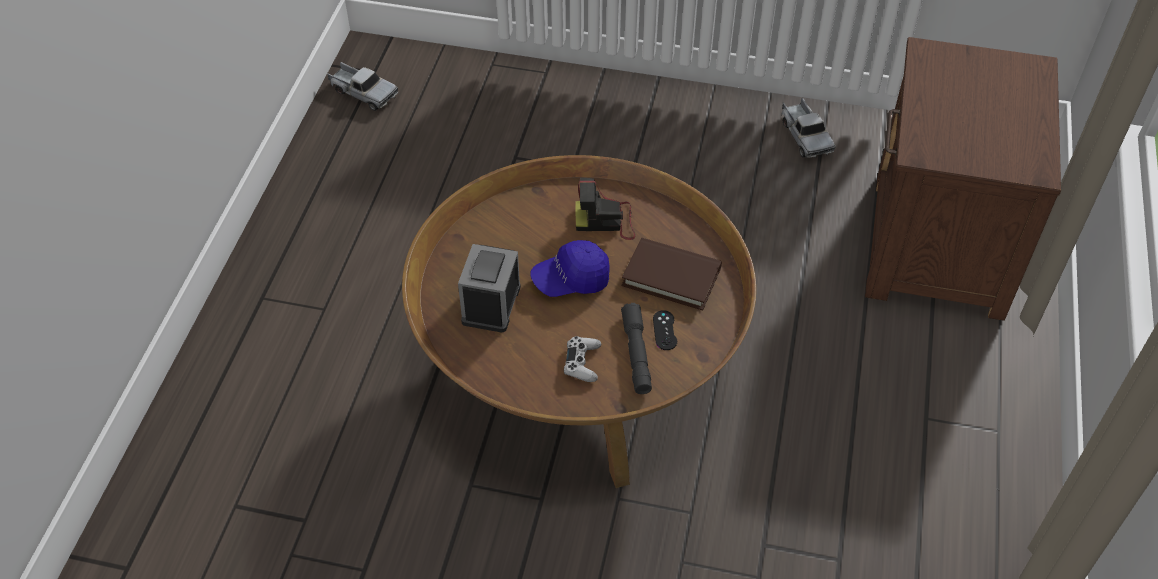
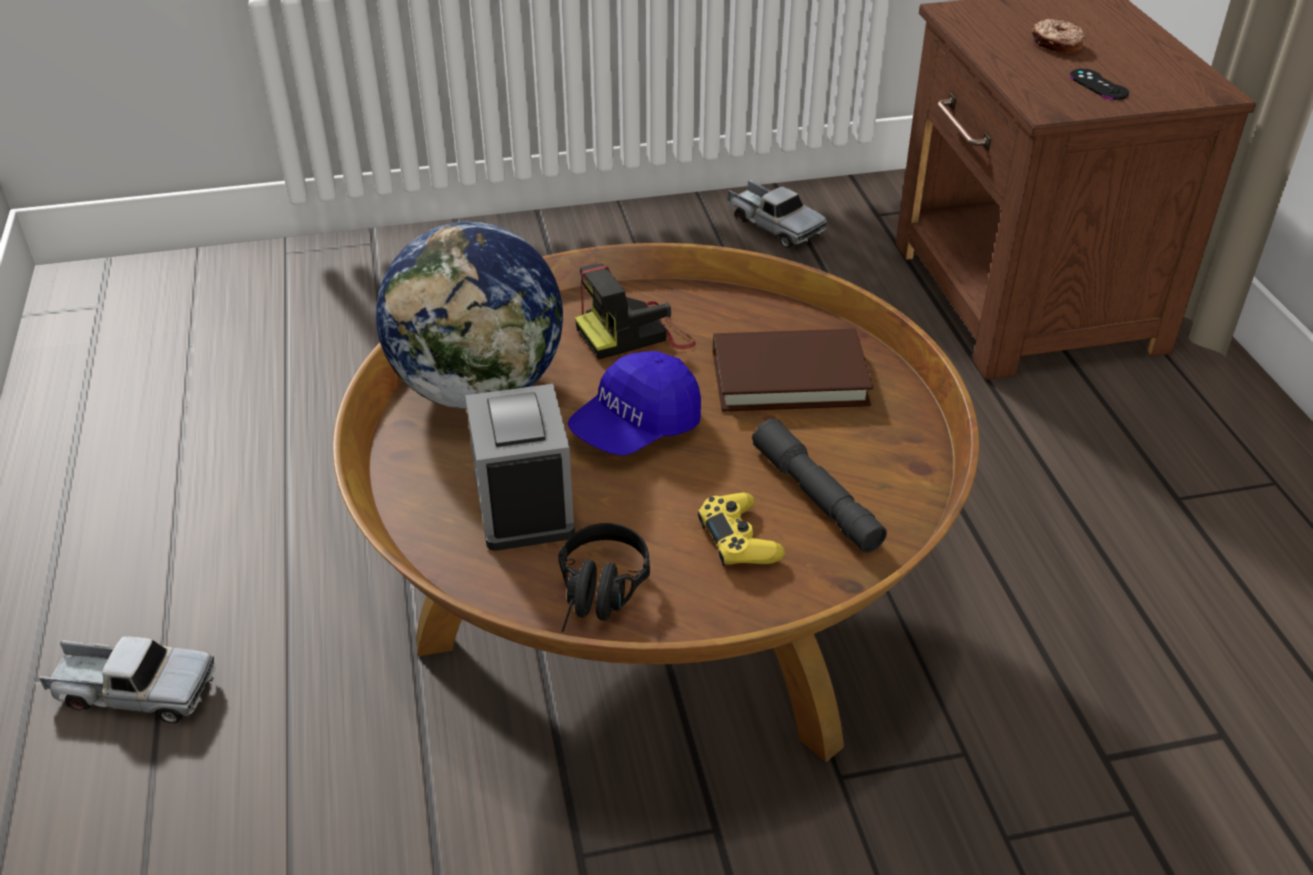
camera: 25 degrees left, 10 degrees down
toy truck [327,62,398,111] -> toy truck moved to [38,636,216,723]
white game controller [564,336,601,382] -> yellow game controller [698,492,785,566]
black game controller [653,310,677,350] -> black game controller moved to [1070,69,1129,100]
none -> globe [376,222,563,410]
none -> black headphones [558,523,650,632]
none -> donut [1032,19,1086,53]

